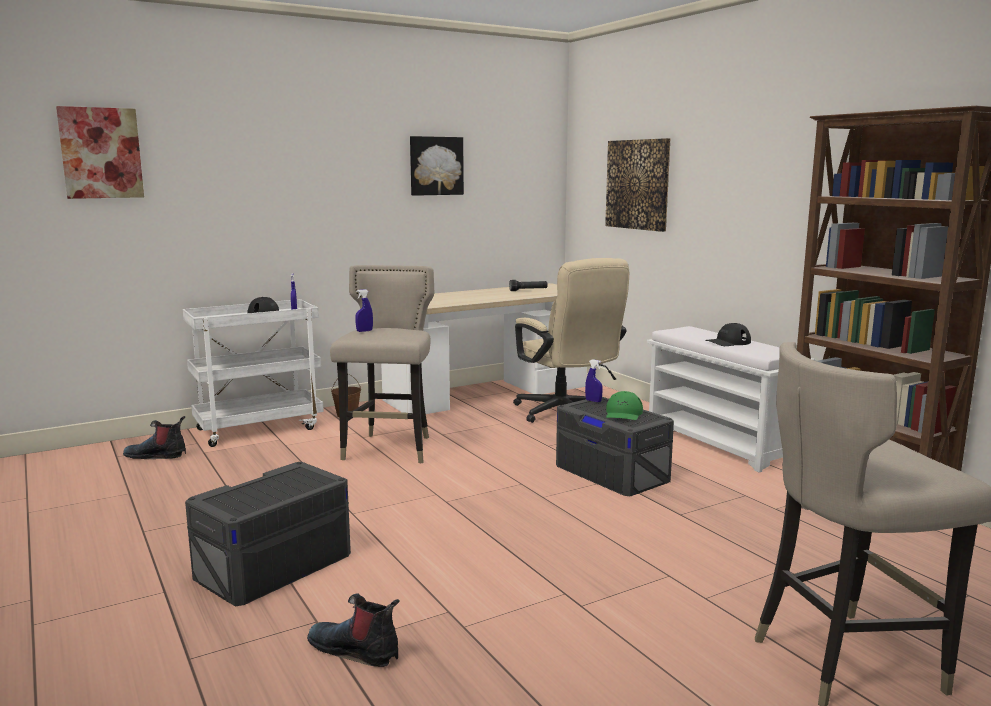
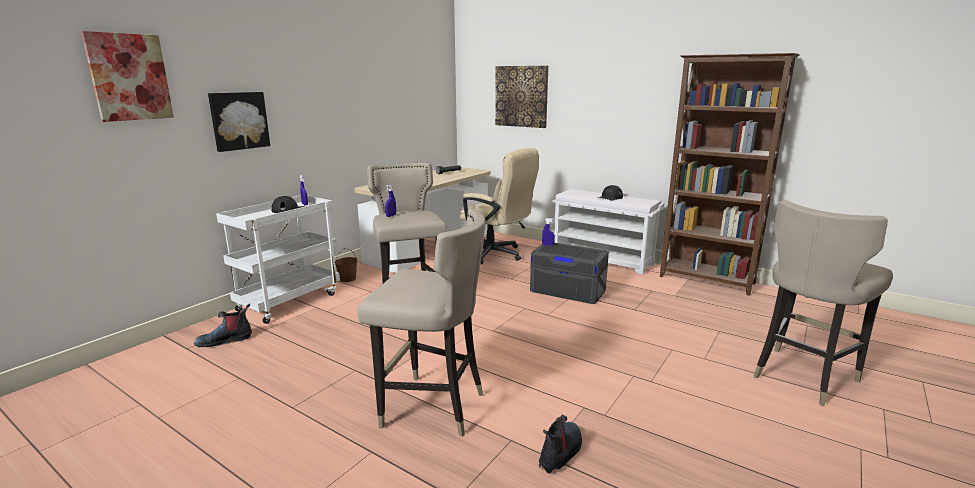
camera: 25 degrees left, 5 degrees up
grey storage box [185,462,351,606] -> beige stool [357,208,486,437]
boot [307,594,400,667] -> boot turned 120 degrees clockwise [539,415,582,474]
picture [410,136,464,196] -> picture moved to [208,92,270,152]
green cap [606,391,643,420] -> none

